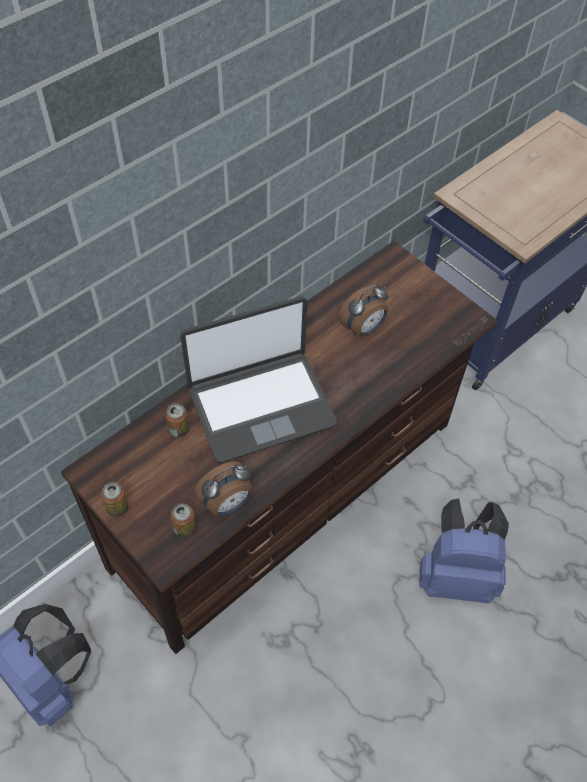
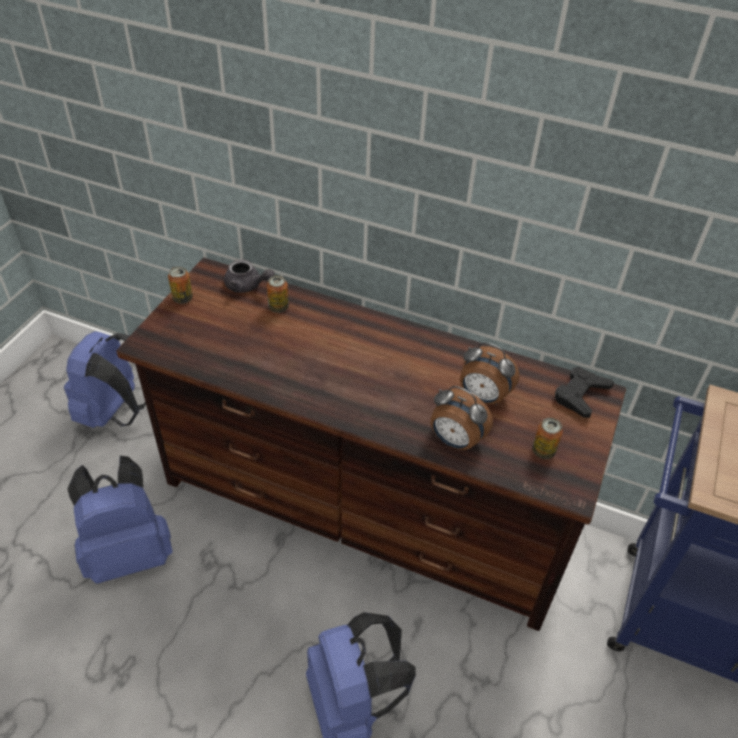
camera: 65 degrees right, 10 degrees down
can [171,503,196,538] -> can moved to [532,418,563,459]
laptop [181,296,337,463] -> none
alarm clock [194,461,253,516] -> alarm clock moved to [430,386,493,450]
none -> blue backpack [67,456,173,584]
none -> grey teapot [224,259,275,293]
none -> black game controller [555,367,614,418]

